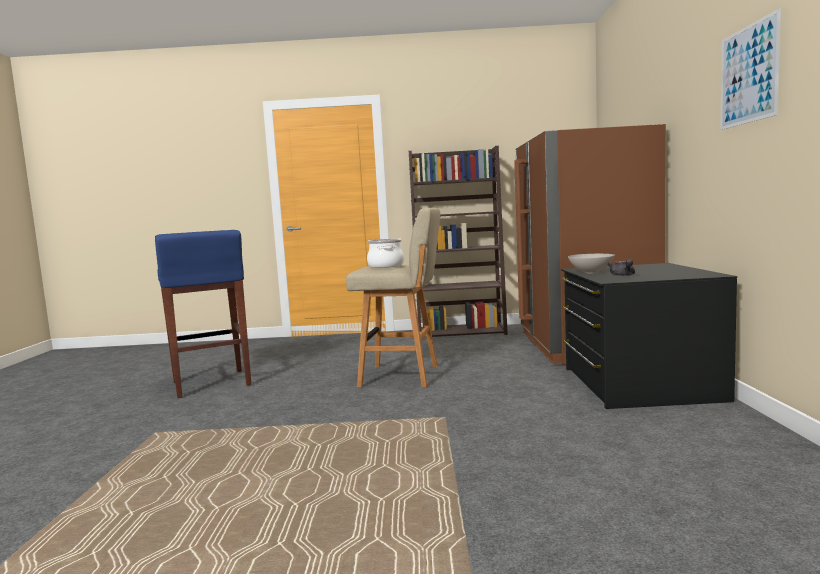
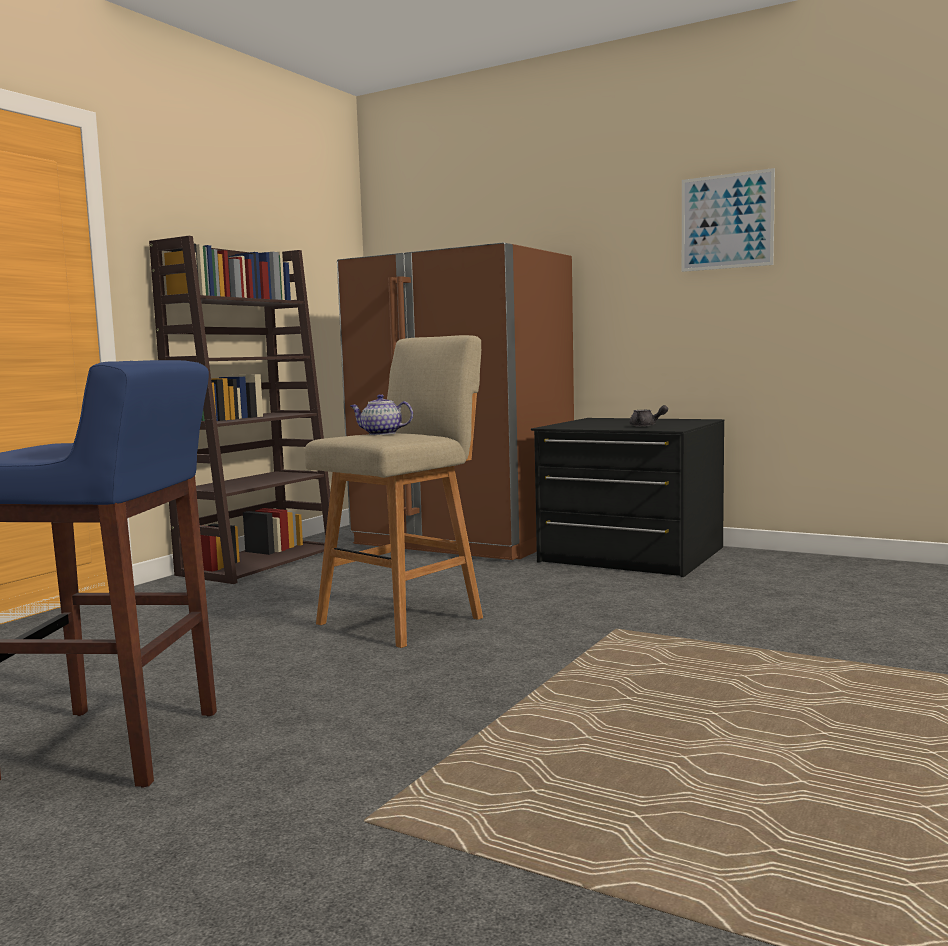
camera: 60 degrees left, 0 degrees up
cooking pot [367,239,404,268] -> teapot [350,394,413,435]
white bowl [568,254,615,273] -> none

